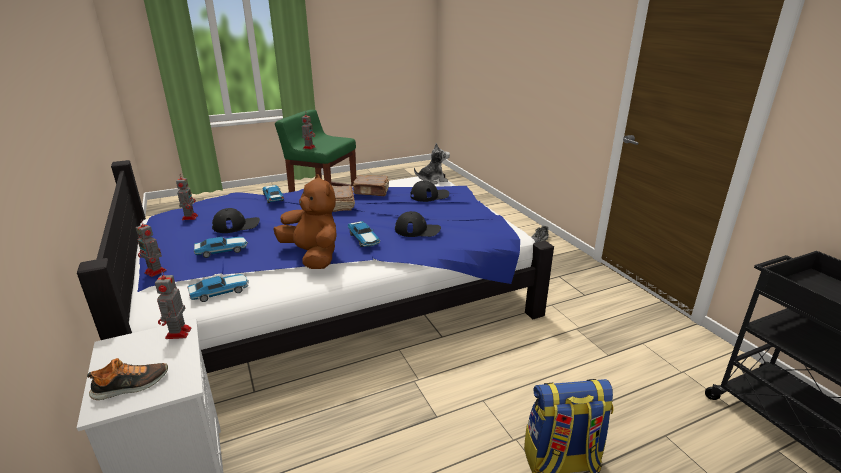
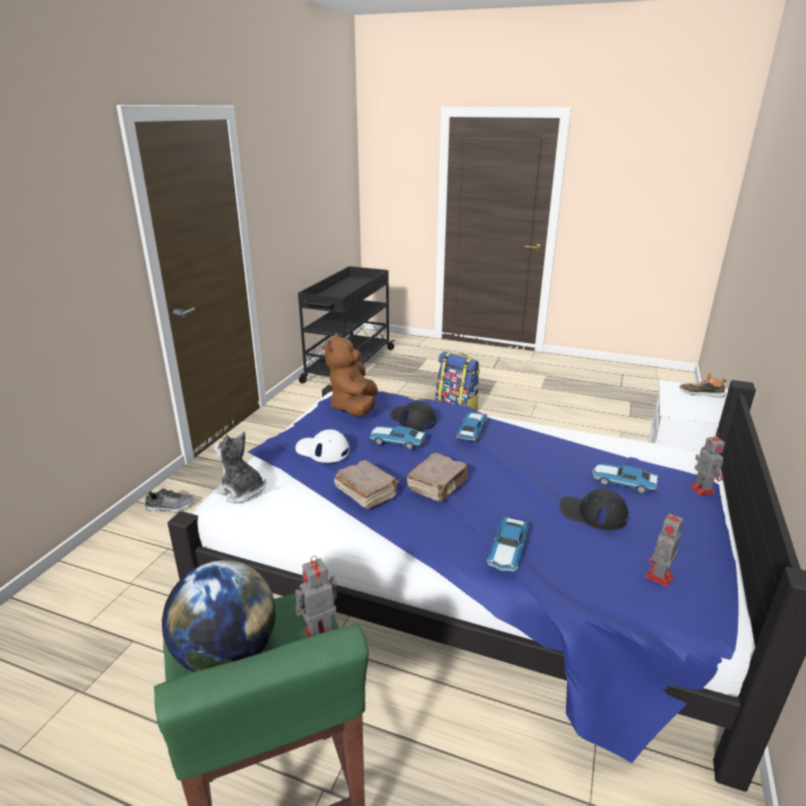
camera: 135 degrees left, 0 degrees up
toy robot [155,270,192,339] -> none
toy car [187,274,249,302] -> toy car moved to [370,426,426,449]
brown plush toy [274,174,337,269] -> brown plush toy moved to [325,333,378,416]
black cap [410,180,449,202] -> white cap [295,429,350,463]
none -> globe [162,560,276,672]

